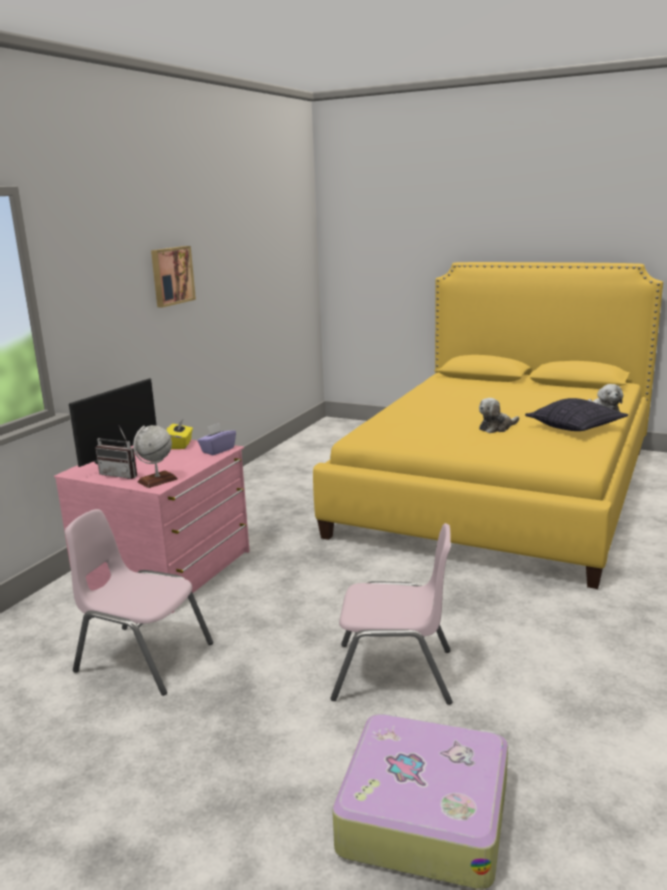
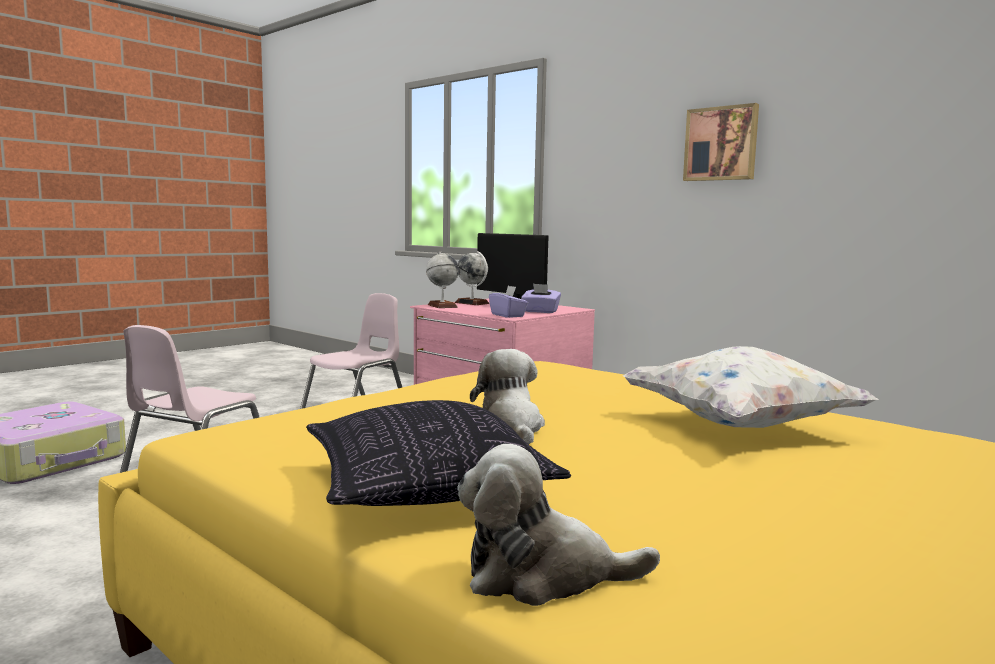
camera: 105 degrees right, 10 degrees down
radio [95,426,137,479] -> globe [455,251,489,305]
yellow tissue box [166,420,193,449] -> purple tissue box [521,284,561,313]
none -> white pillow [623,346,879,428]

